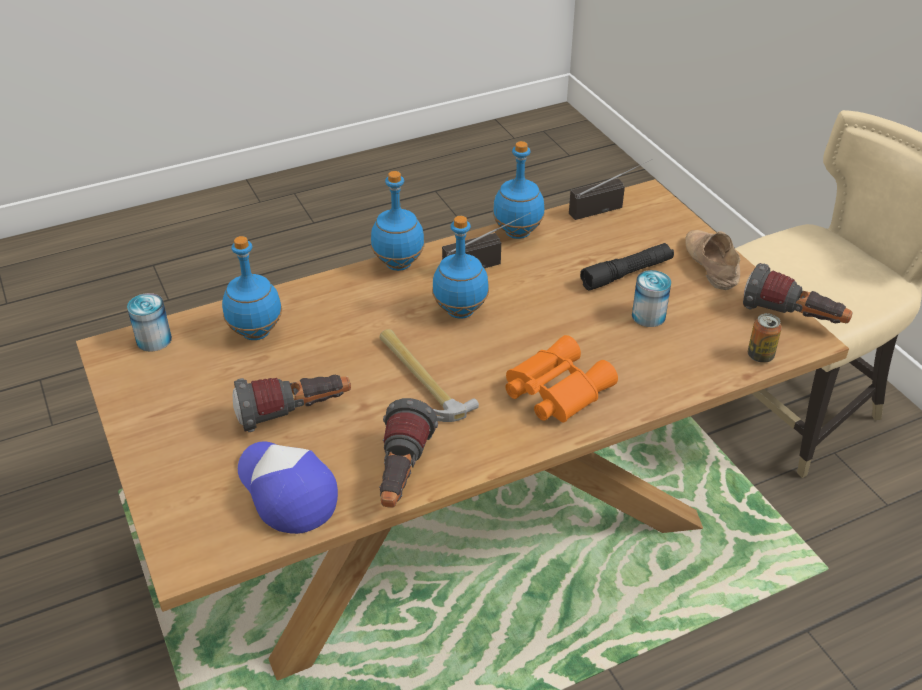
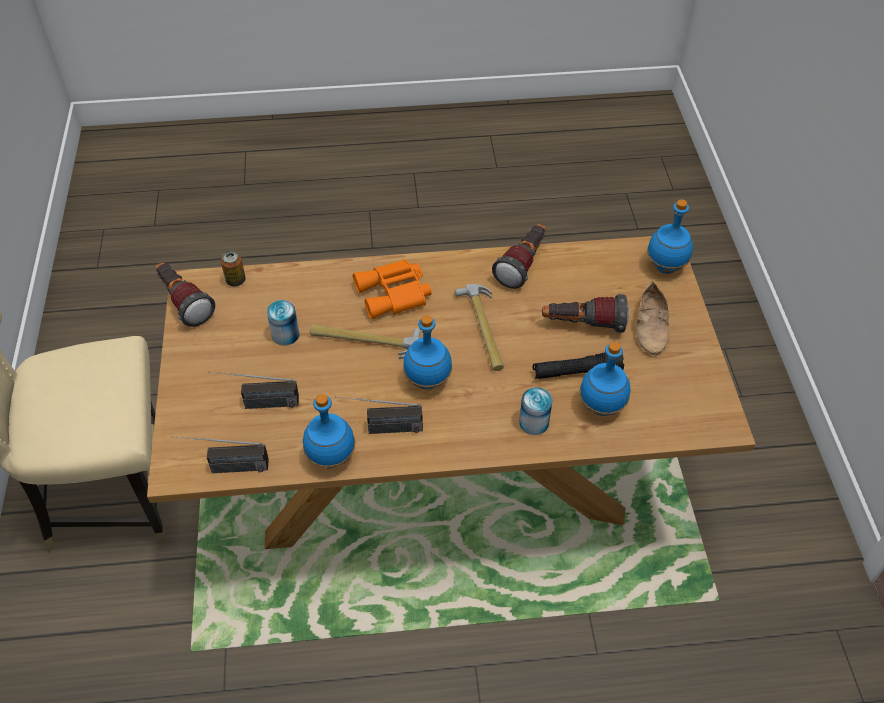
camera: 160 degrees left, 10 degrees up
can [127,293,172,352] -> can moved to [519,387,552,435]
cap [238,441,338,534] -> none
blue bottle [371,171,425,271] -> blue bottle moved to [647,199,693,274]
black flashlight [580,243,674,290] -> black flashlight moved to [533,353,624,379]
beige shoe [685,230,740,290] -> beige shoe moved to [636,281,669,355]
none -> radio [208,371,299,409]
none -> hammer [310,324,421,359]

